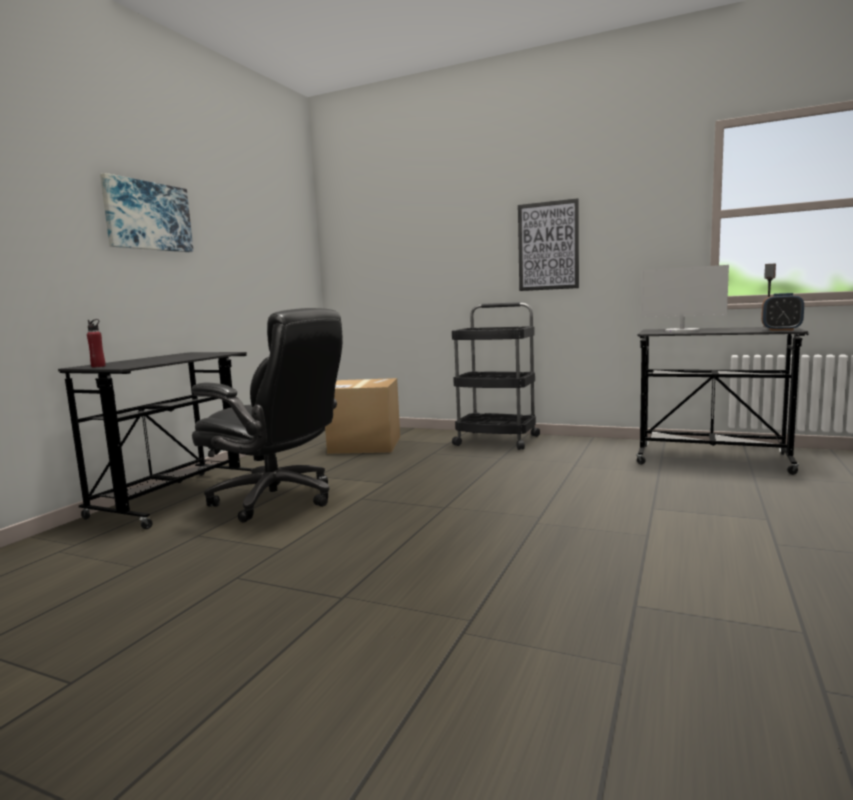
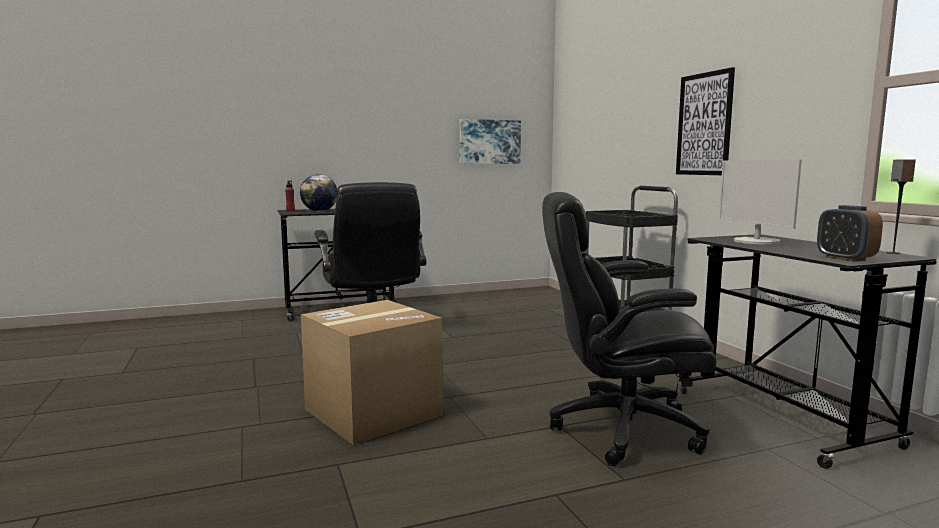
camera: 45 degrees right, 0 degrees up
picture [100,173,194,252] -> picture moved to [460,119,521,164]
cardboard box [325,378,400,454] -> cardboard box moved to [301,300,443,445]
none -> globe [300,174,338,211]
none -> black office chair [542,192,717,466]

